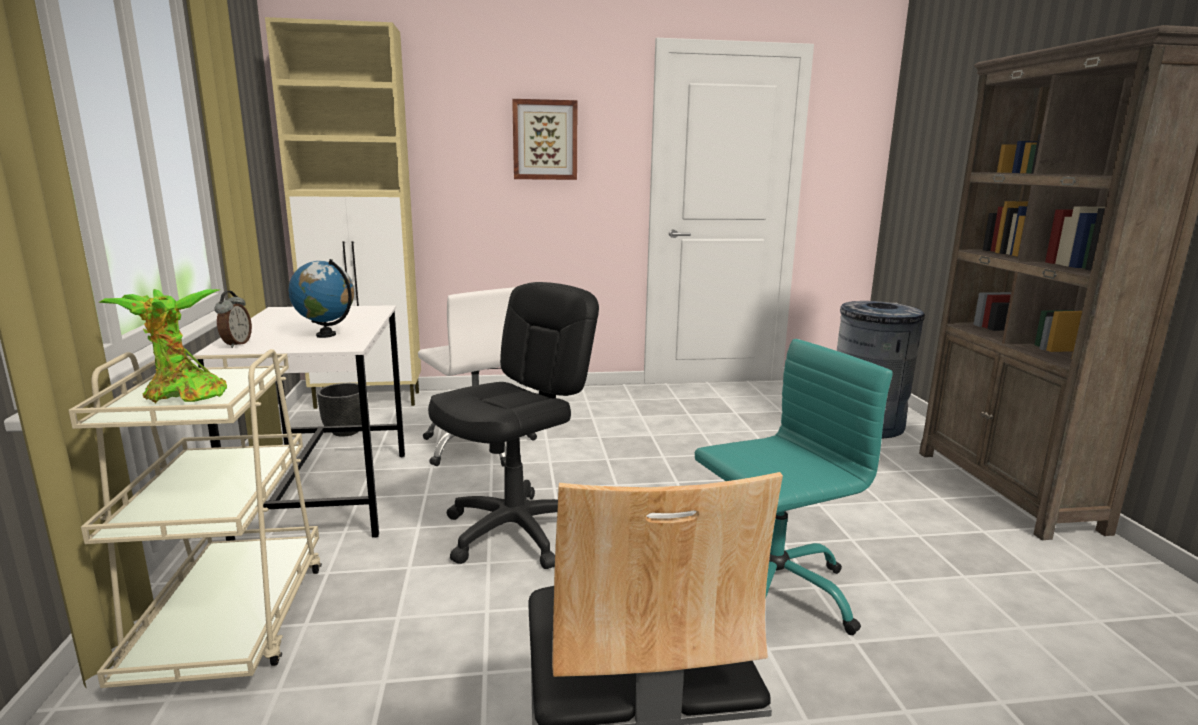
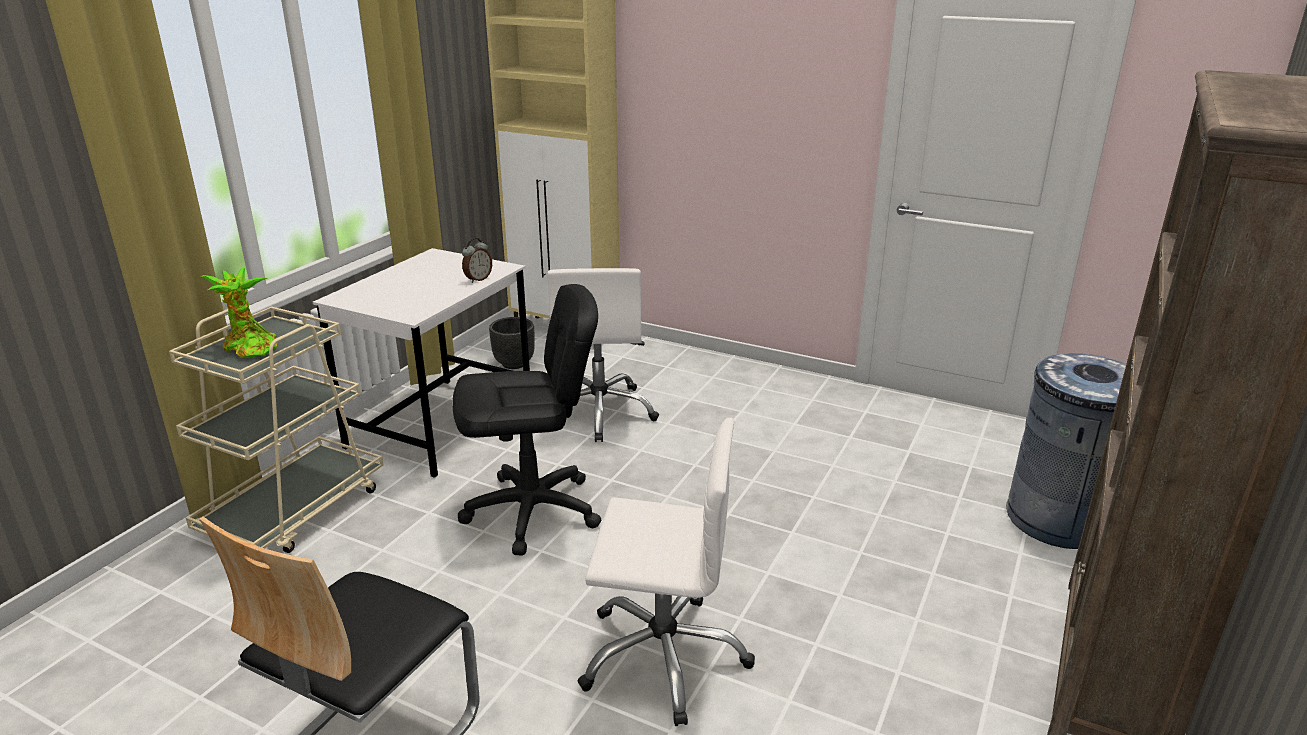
camera: 35 degrees right, 10 degrees up
alarm clock [215,291,252,348] -> alarm clock moved to [462,238,492,283]
globe [288,259,354,338] -> none
picture [512,99,577,180] -> none
turquoise office chair [695,339,893,635] -> white office chair [577,418,755,726]

